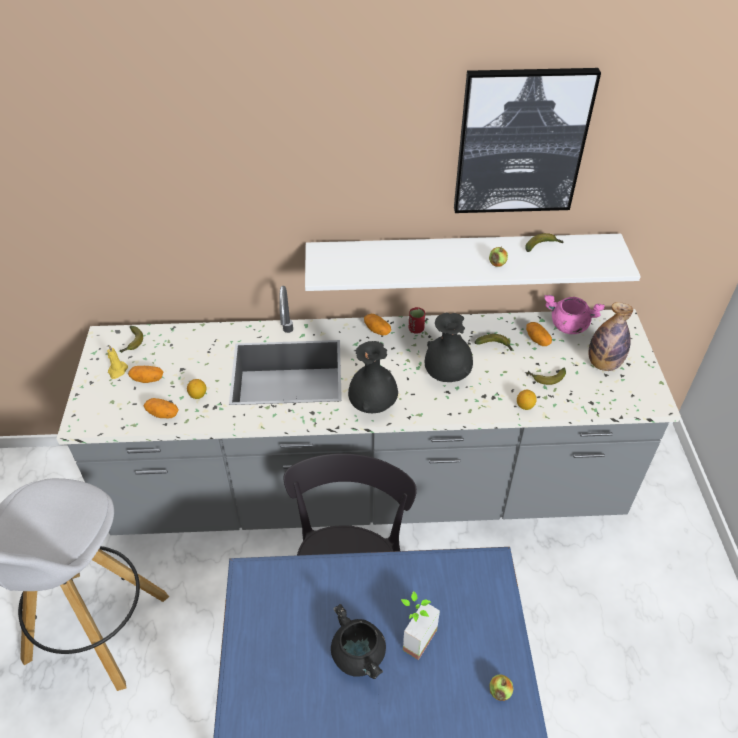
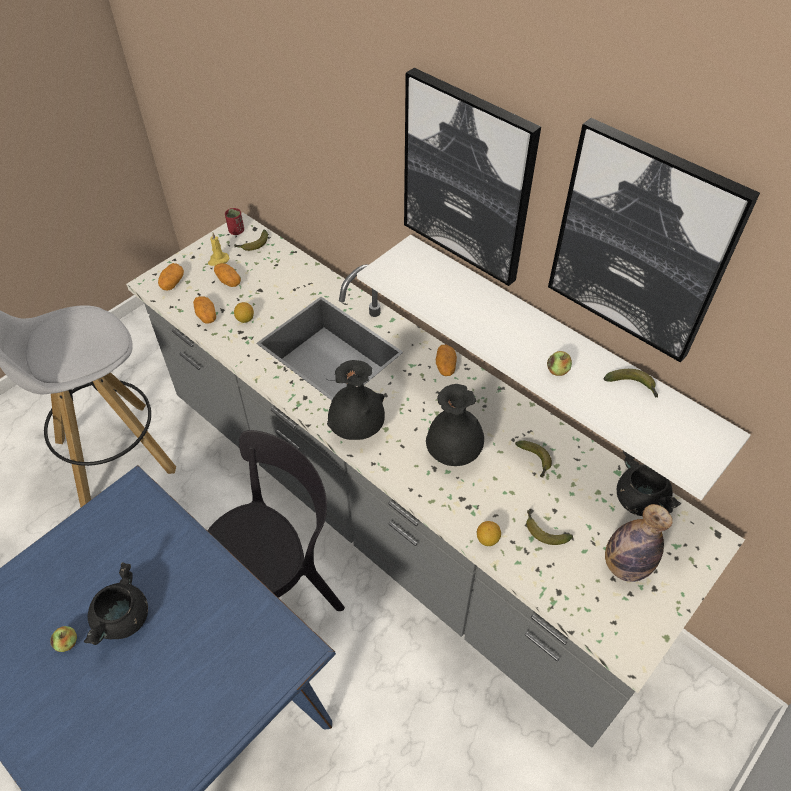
camera: 45 degrees right, 5 degrees up
potted plant [401,591,440,660] -> none
red cup [409,307,425,334] -> red cup moved to [225,208,244,235]
apple [490,674,513,701] -> apple moved to [50,626,77,652]
potato [526,322,552,346] -> potato moved to [158,263,184,291]
pink cooking pot [544,295,605,334] -> black cooking pot [617,450,681,516]
none -> picture [404,68,541,286]

